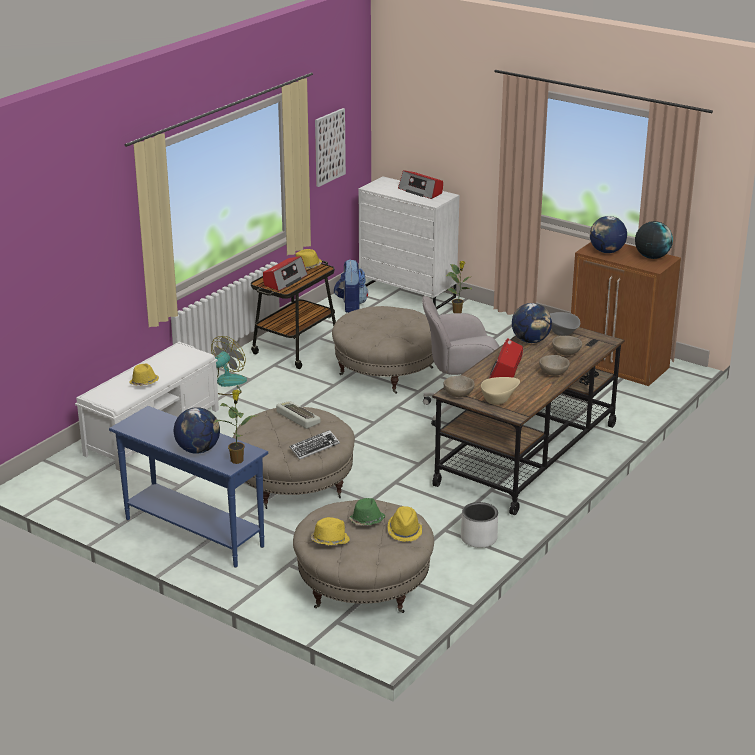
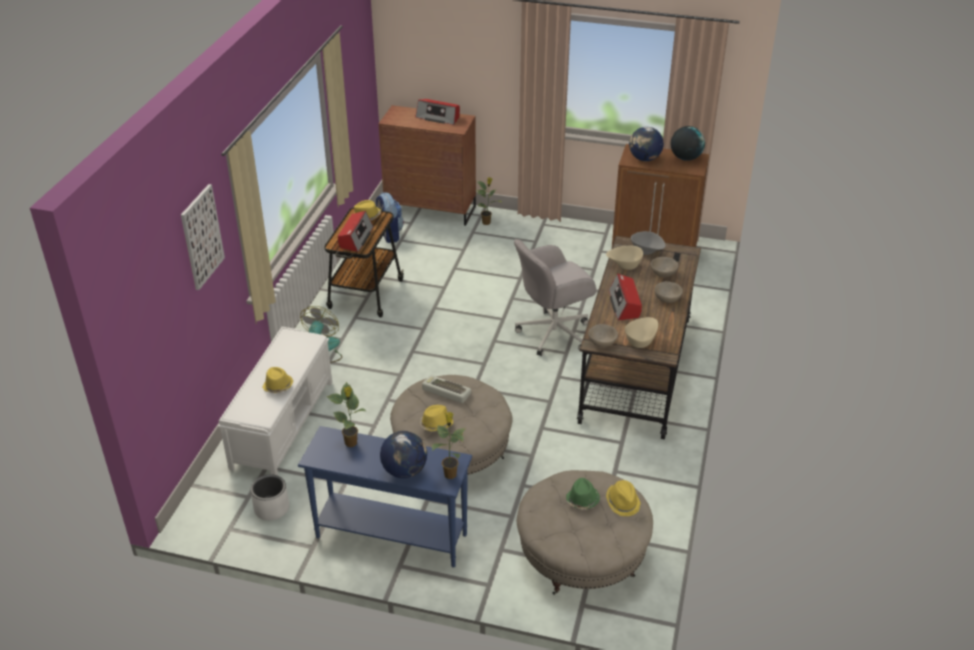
camera: 20 degrees left, 10 degrees up
keyboard [289,430,340,460] -> none
yellow hat [311,517,350,545] -> yellow hat moved to [420,405,453,431]
picture [315,108,346,187] -> picture moved to [181,184,225,290]
beige ottoman [332,306,434,394] -> none
white dresser [358,177,460,309] -> brown dresser [378,105,476,226]
white planter [461,502,498,548] -> white planter moved to [250,474,289,520]
globe [512,303,552,343] -> beige bowl [606,246,643,270]
none -> potted plant [327,382,366,447]

